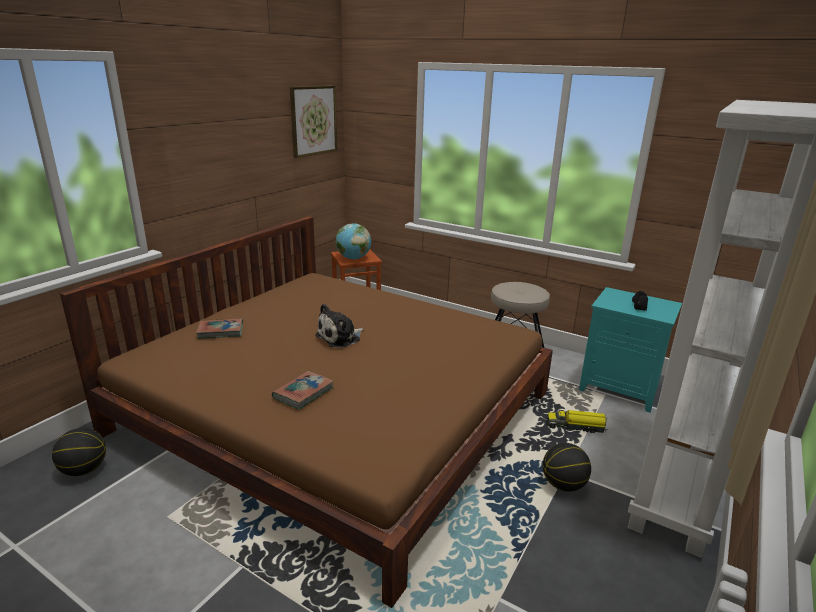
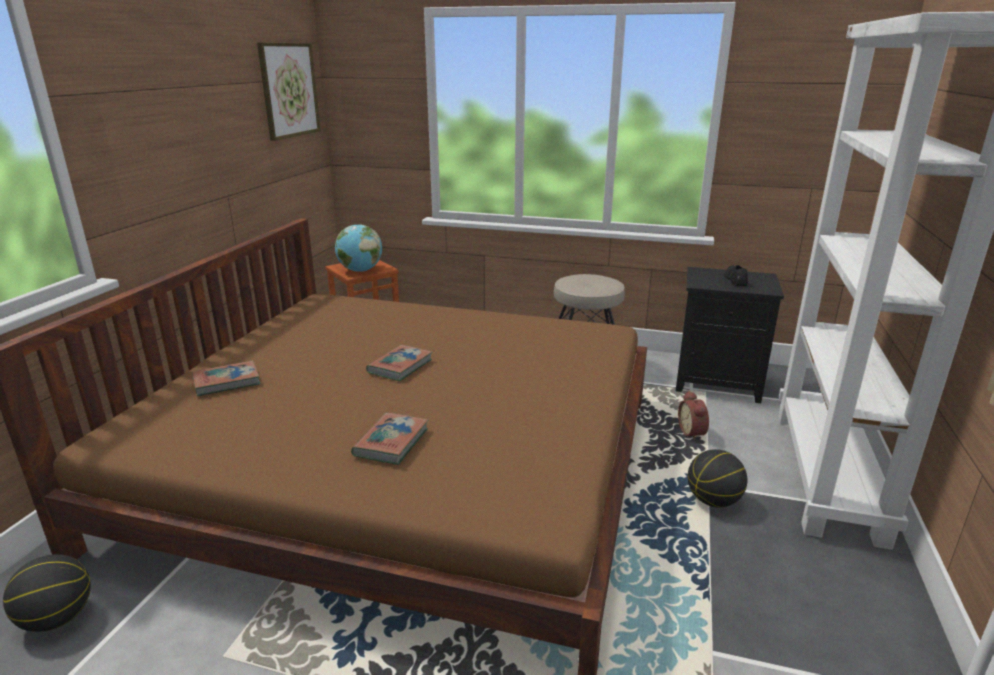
camera: 15 degrees left, 0 degrees up
plush toy [315,304,364,348] -> book [366,345,433,381]
toy truck [547,410,608,433] -> alarm clock [678,391,709,440]
turquoise nightstand [579,287,682,413] -> black nightstand [676,267,784,403]

